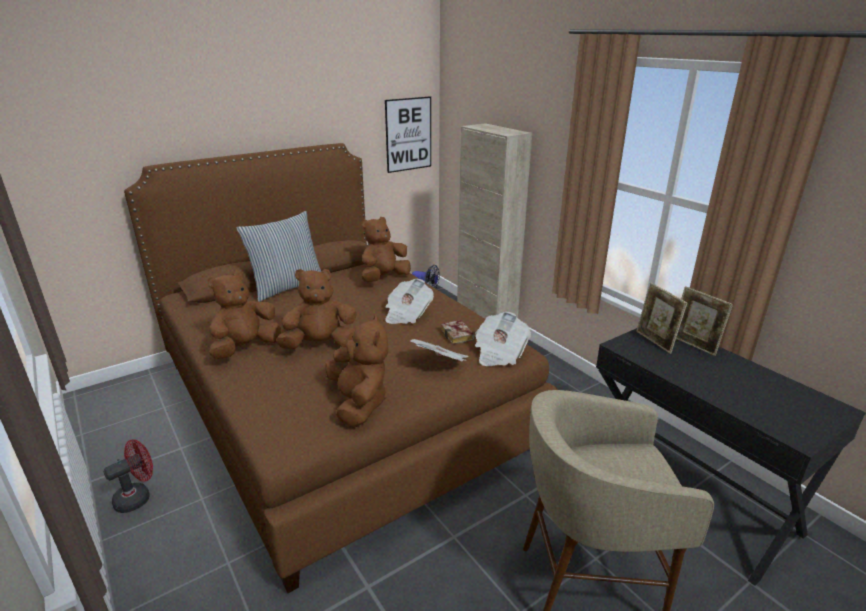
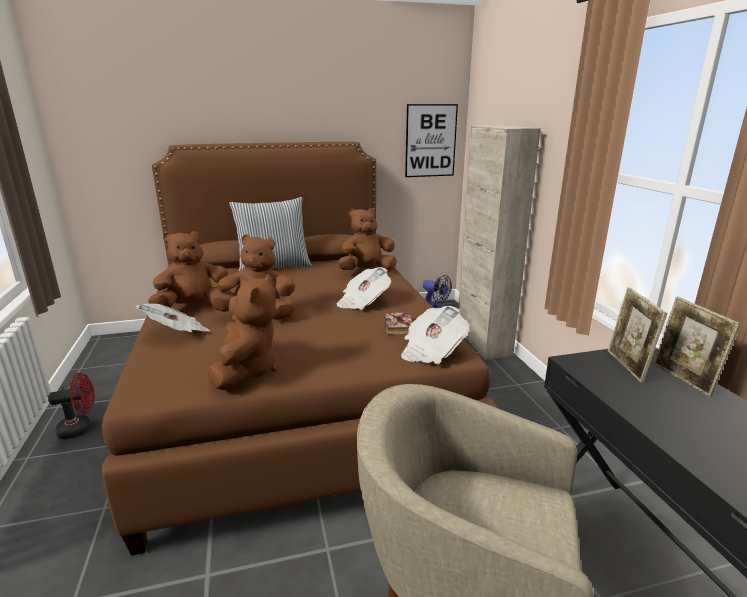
camera: 20 degrees right, 5 degrees down
newspaper [410,339,469,361] -> newspaper moved to [136,304,211,332]

